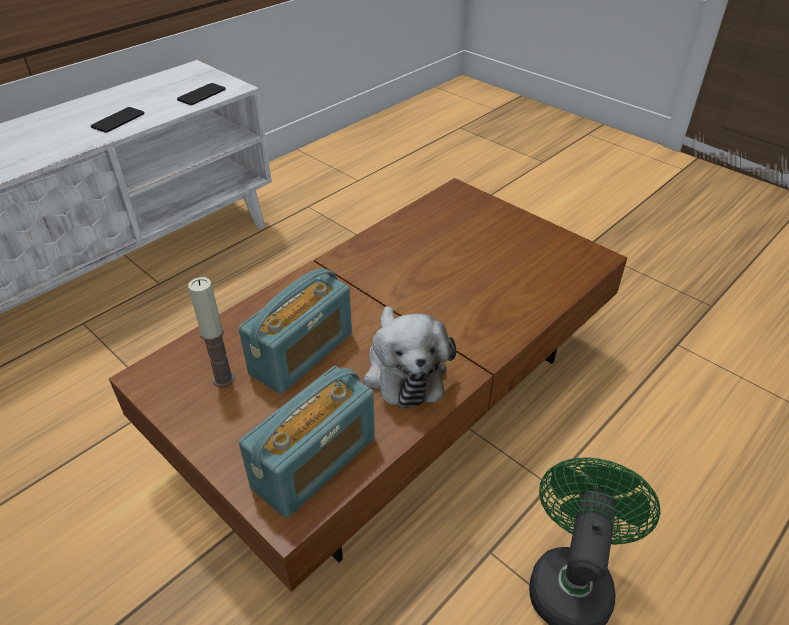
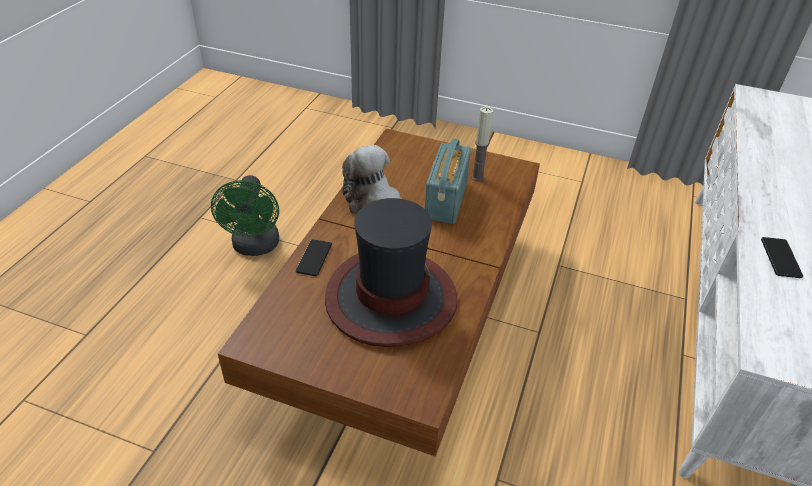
camera: 155 degrees right, 0 degrees up
phone [177,83,226,105] -> phone moved to [296,239,332,276]
radio [239,366,375,518] -> none
none -> hat [325,198,458,347]

